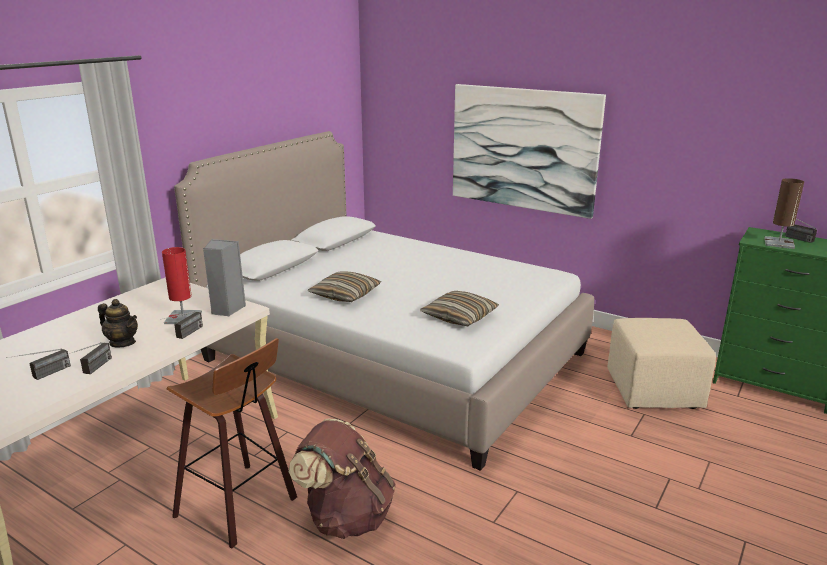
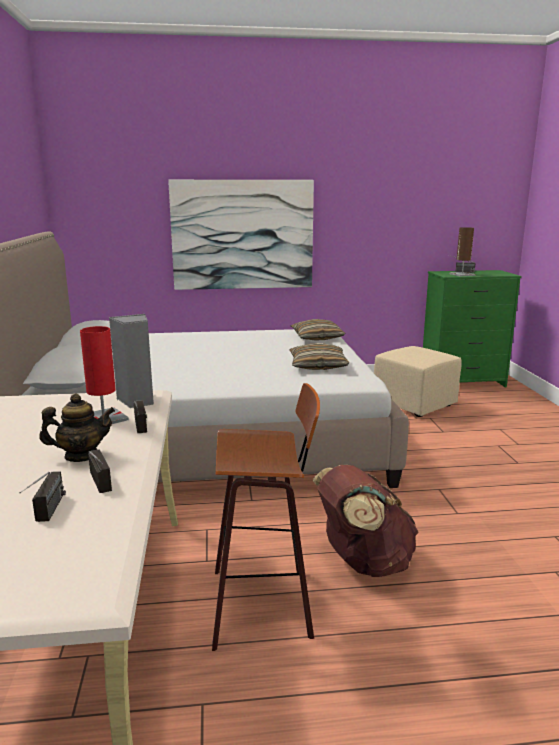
camera: 40 degrees left, 5 degrees down
pillow [308,271,381,302] -> pillow moved to [291,319,345,341]

